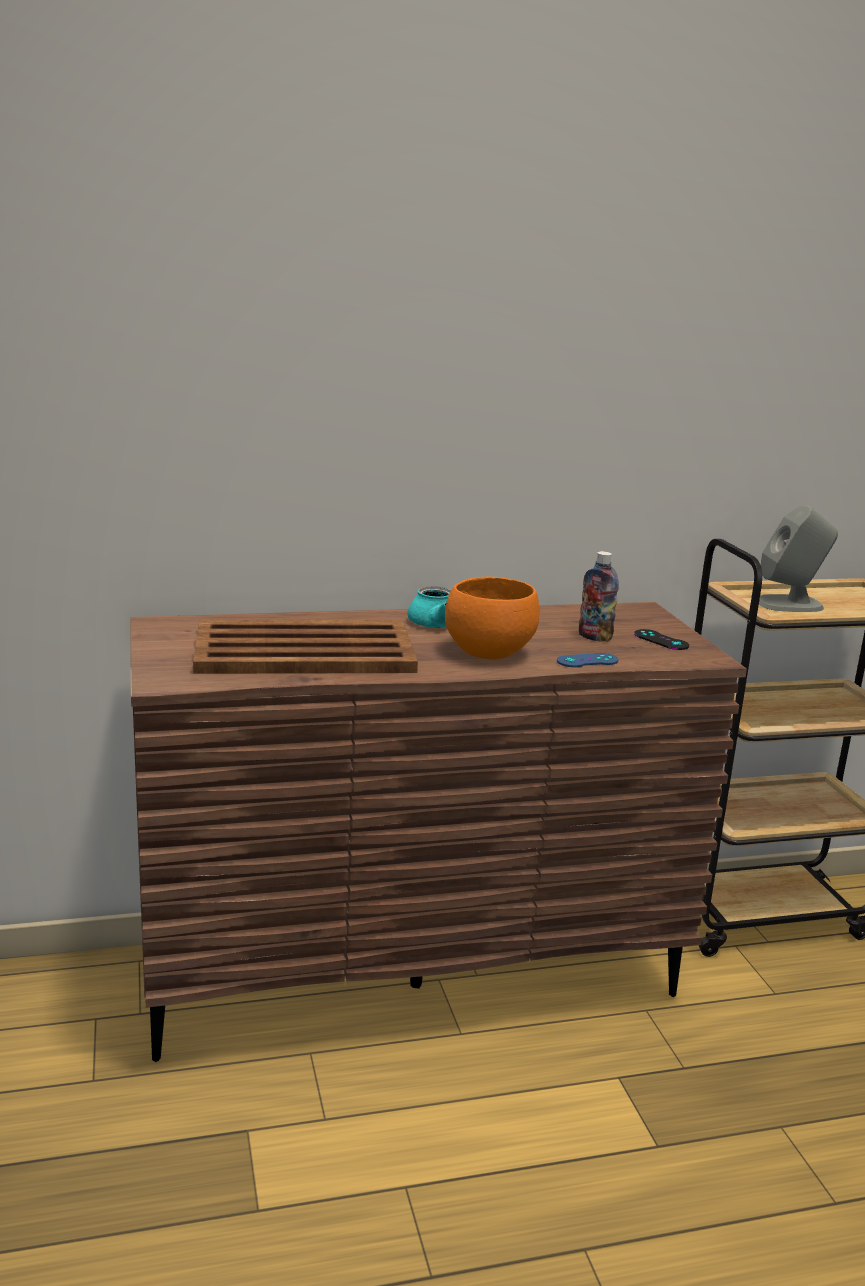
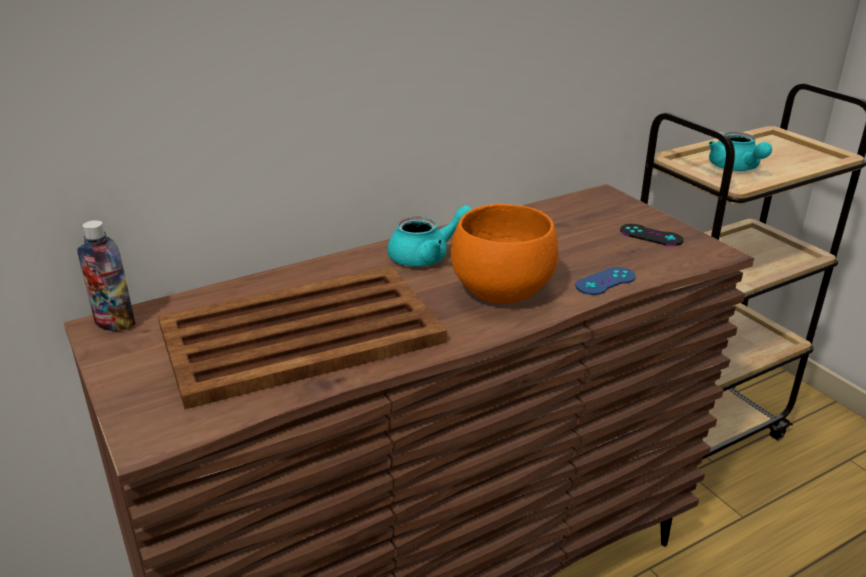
camera: 15 degrees left, 10 degrees up
bottle [579,551,619,642] -> bottle moved to [78,220,135,331]
grey speaker [759,505,838,612] -> turquoise teapot [709,132,772,171]

